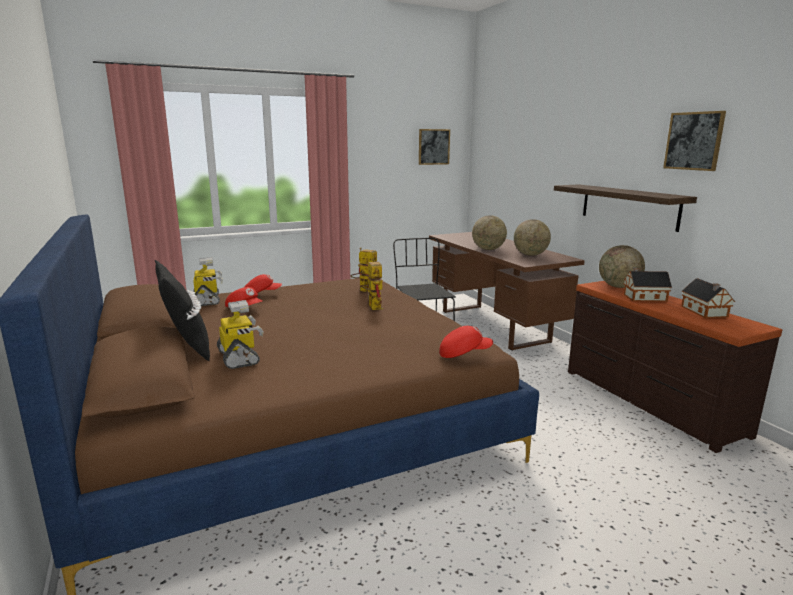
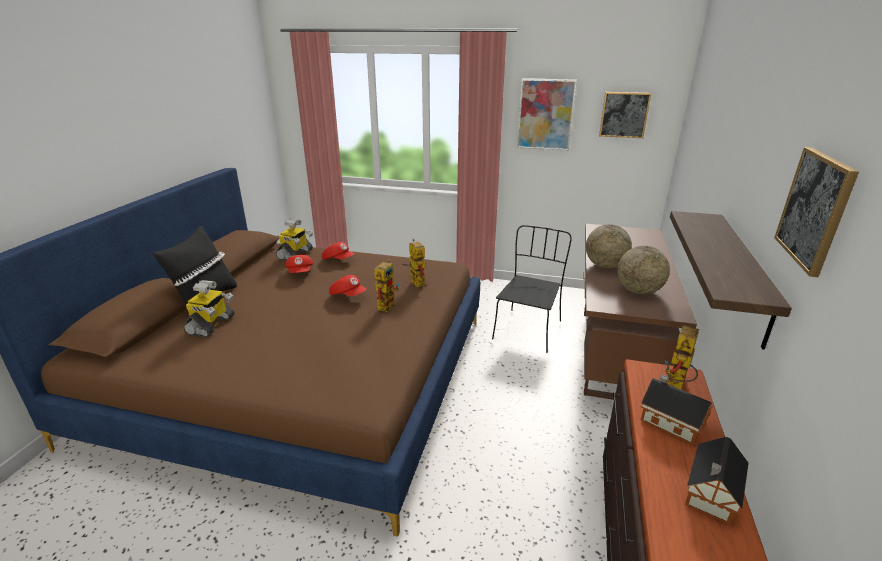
camera: 40 degrees right, 10 degrees up
red cap [439,326,493,358] -> red cap moved to [329,275,366,296]
globe [599,245,645,288] -> toy robot [665,325,699,389]
none -> picture [517,78,577,151]

